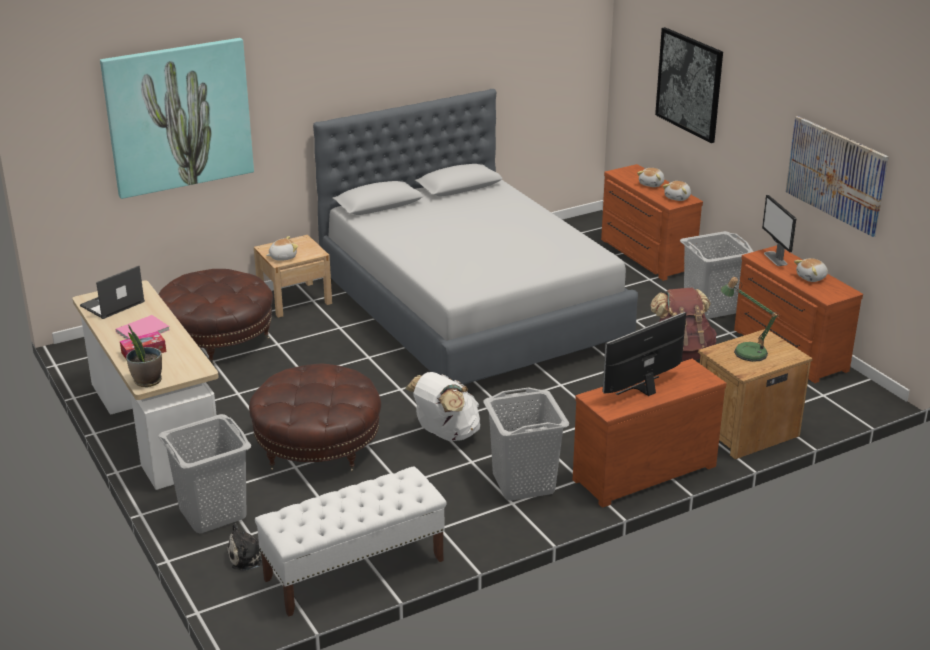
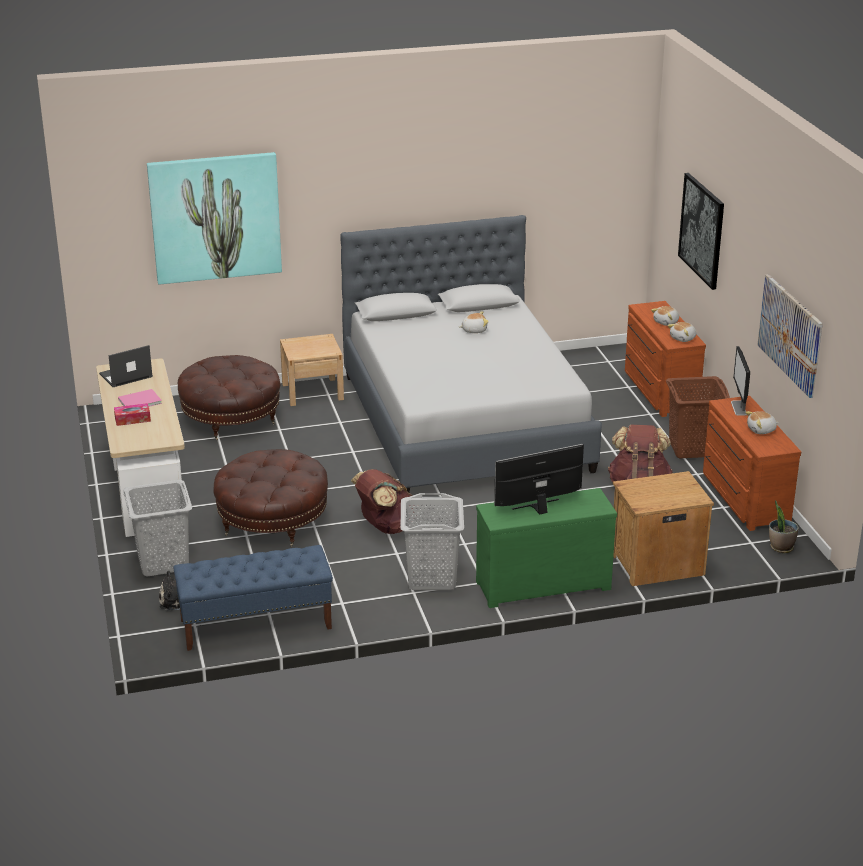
camera: 15 degrees right, 0 degrees up
potted plant [126,325,162,387] -> potted plant moved to [769,500,799,553]
white bench [255,467,447,617] -> blue bench [173,545,333,651]
plush toy [266,236,298,261] -> plush toy moved to [459,311,489,333]
white backpack [405,372,480,441] -> brown backpack [351,469,417,534]
brown dresser [573,359,727,508] -> green dresser [476,488,617,608]
grey laundry basket [680,231,754,319] -> brown laundry basket [666,376,730,458]
table lamp [721,277,779,362] -> none

